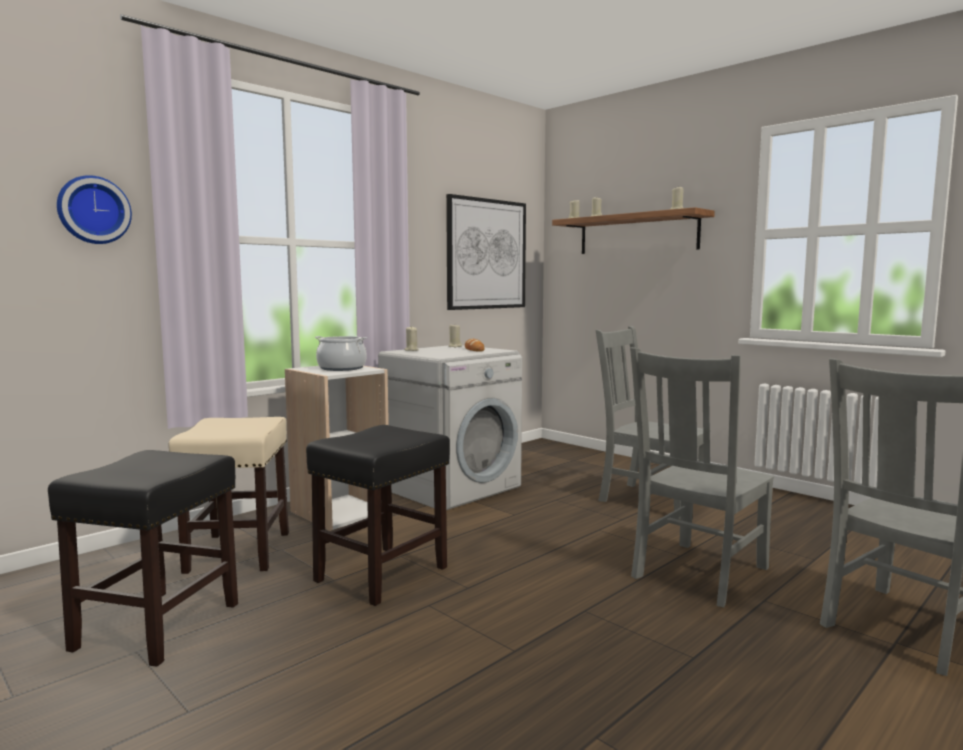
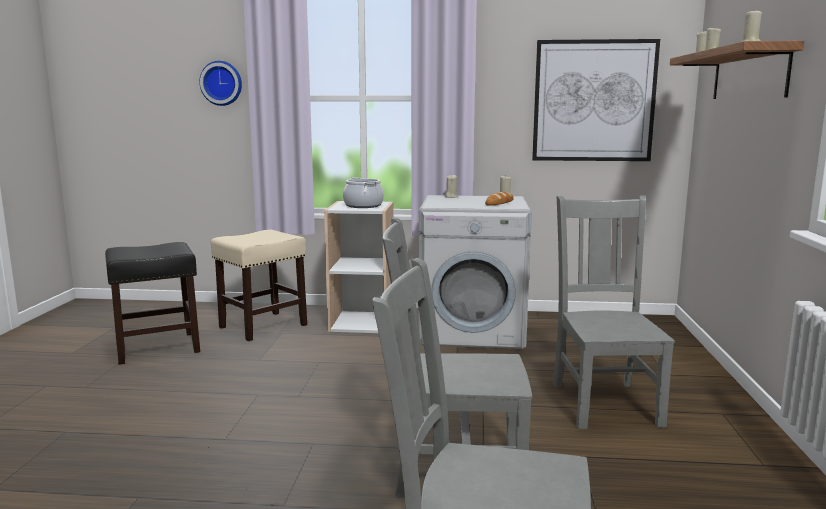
camera: 50 degrees right, 5 degrees up
black stool [306,425,450,606] -> none

